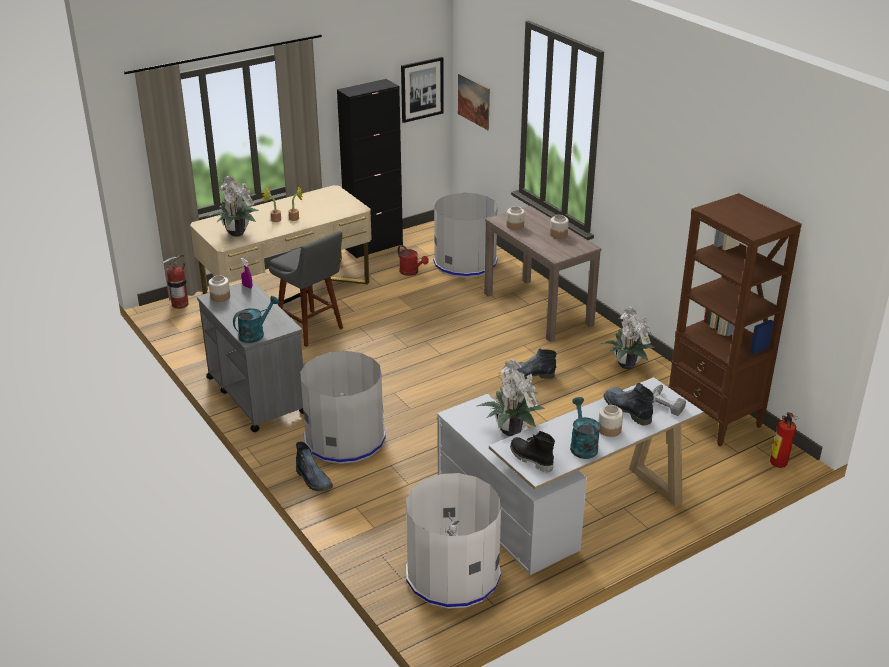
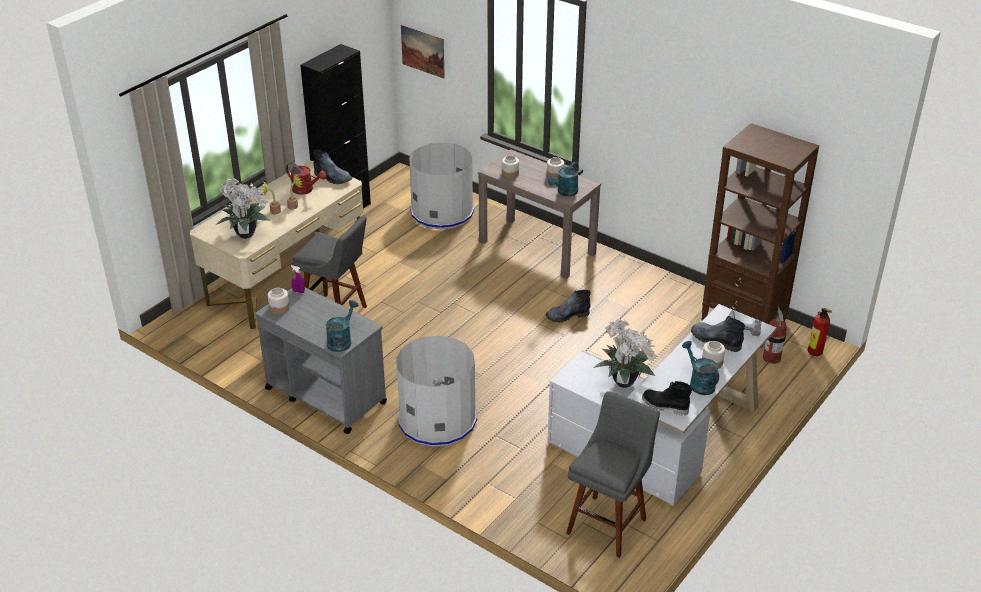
camera: 20 degrees left, 5 degrees up
fire extinguisher [162,255,189,309] -> fire extinguisher moved to [763,305,787,364]
boot [296,442,333,492] -> boot moved to [313,150,352,184]
red watering can [398,245,429,276] -> red watering can moved to [286,162,326,195]
picture [401,57,443,123] -> none
white trash can [405,473,501,609] -> grey stool [566,391,660,558]
potted plant [600,307,655,369] -> none
none -> turquoise watering can [548,162,579,197]

